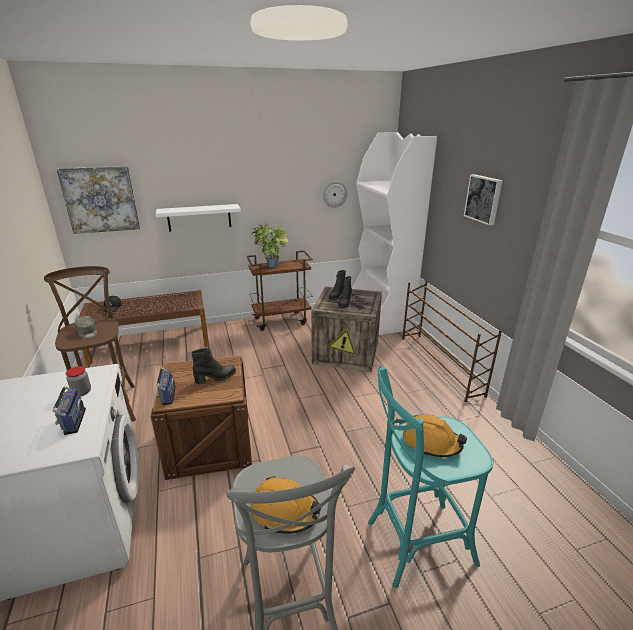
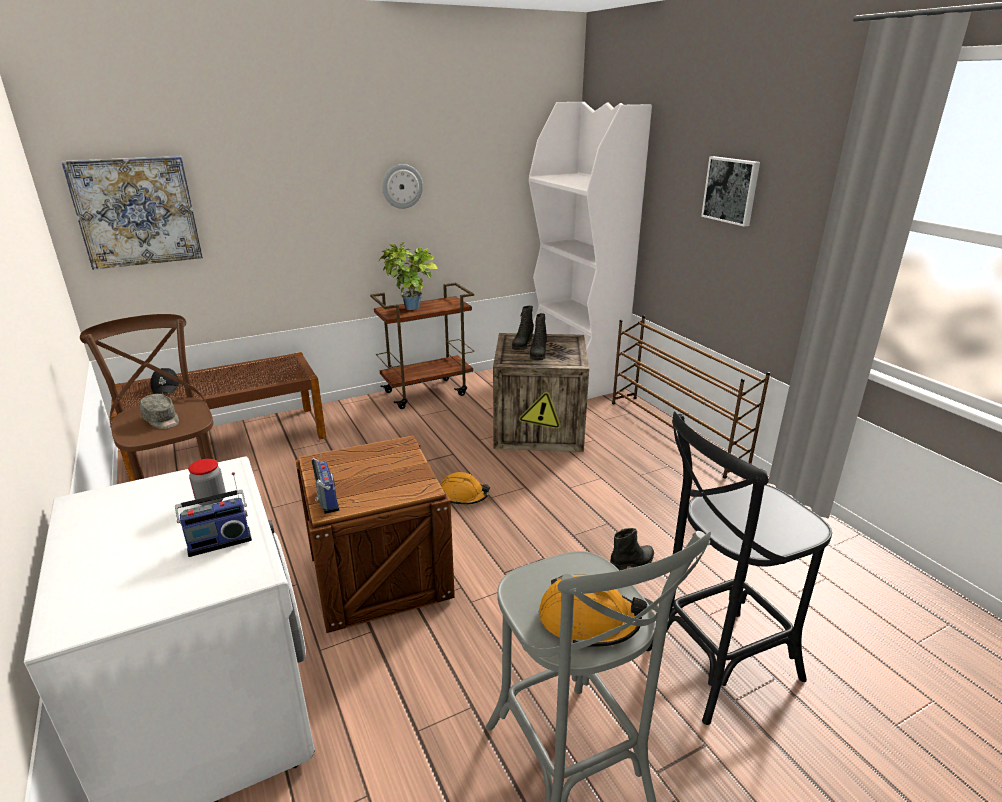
camera: 10 degrees left, 0 degrees up
radio [53,372,86,435] -> radio turned 90 degrees clockwise [175,472,252,557]
white shelf [156,204,241,232] -> none
black boot [191,348,236,384] -> black boot moved to [610,528,654,570]
wall clock [323,181,347,208] -> wall clock moved to [382,164,423,209]
turquoise stool [368,365,493,588] -> black stool [646,411,832,725]
orange hard hat [403,414,467,457] -> orange hard hat moved to [441,472,490,505]

